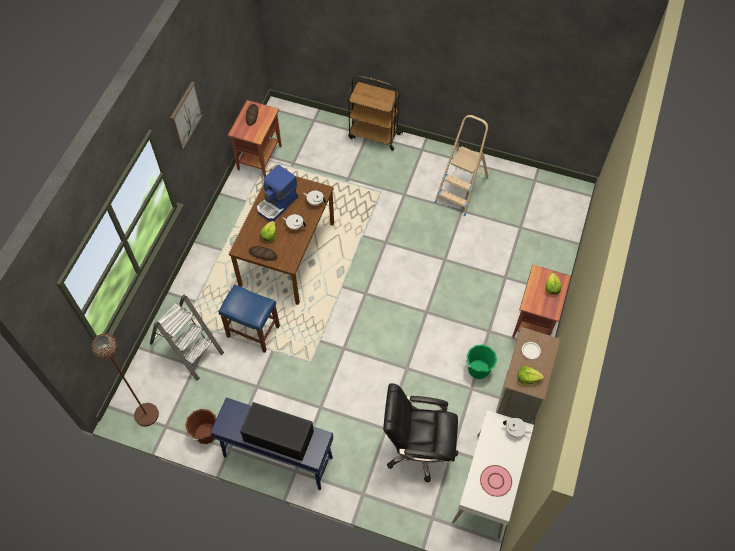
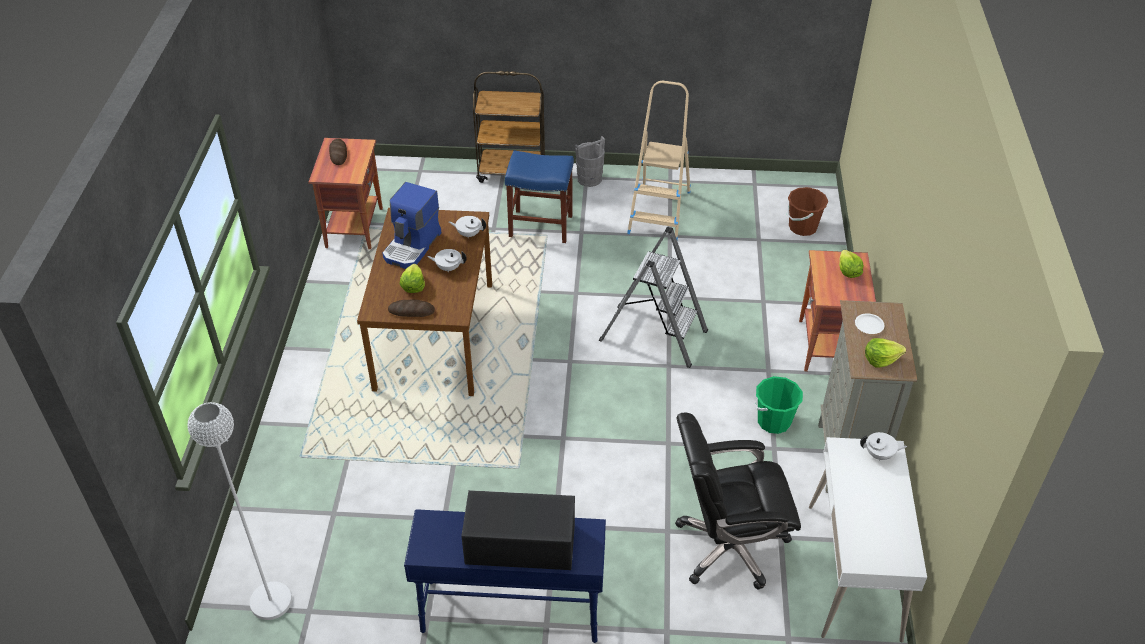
camera: 15 degrees left, 15 degrees down
brown floor lamp [91,334,159,426] -> white floor lamp [188,402,292,620]
grey step ladder [149,295,224,381] -> grey step ladder moved to [599,227,708,368]
picture [170,81,203,150] -> none
brown bucket [185,409,216,444] -> brown bucket moved to [787,187,828,236]
blue stool [219,284,280,353] -> blue stool moved to [505,150,574,243]
pink plate [480,465,512,497] -> none
none -> grey bucket [575,136,605,187]

